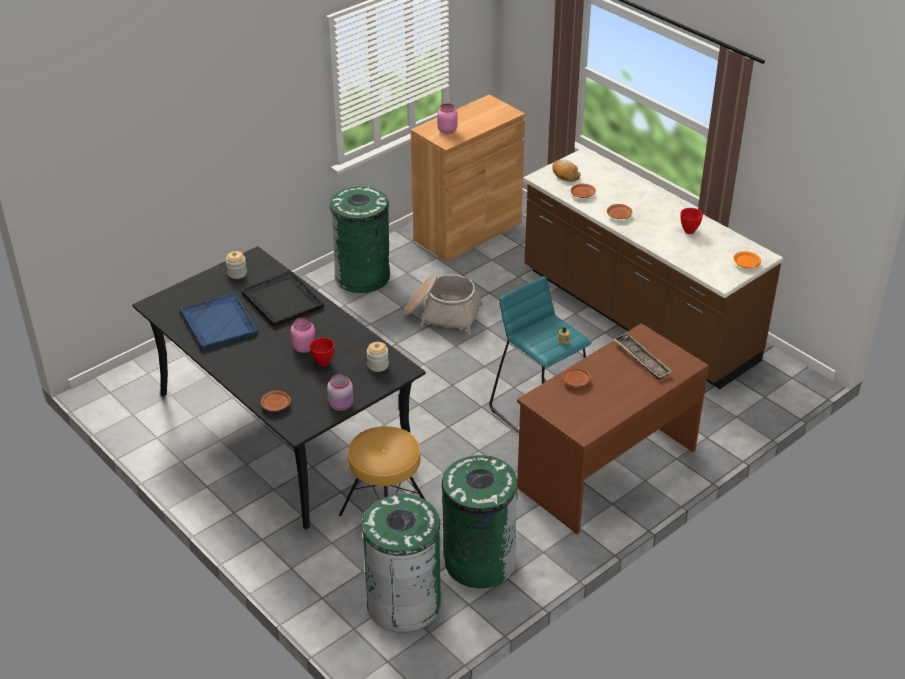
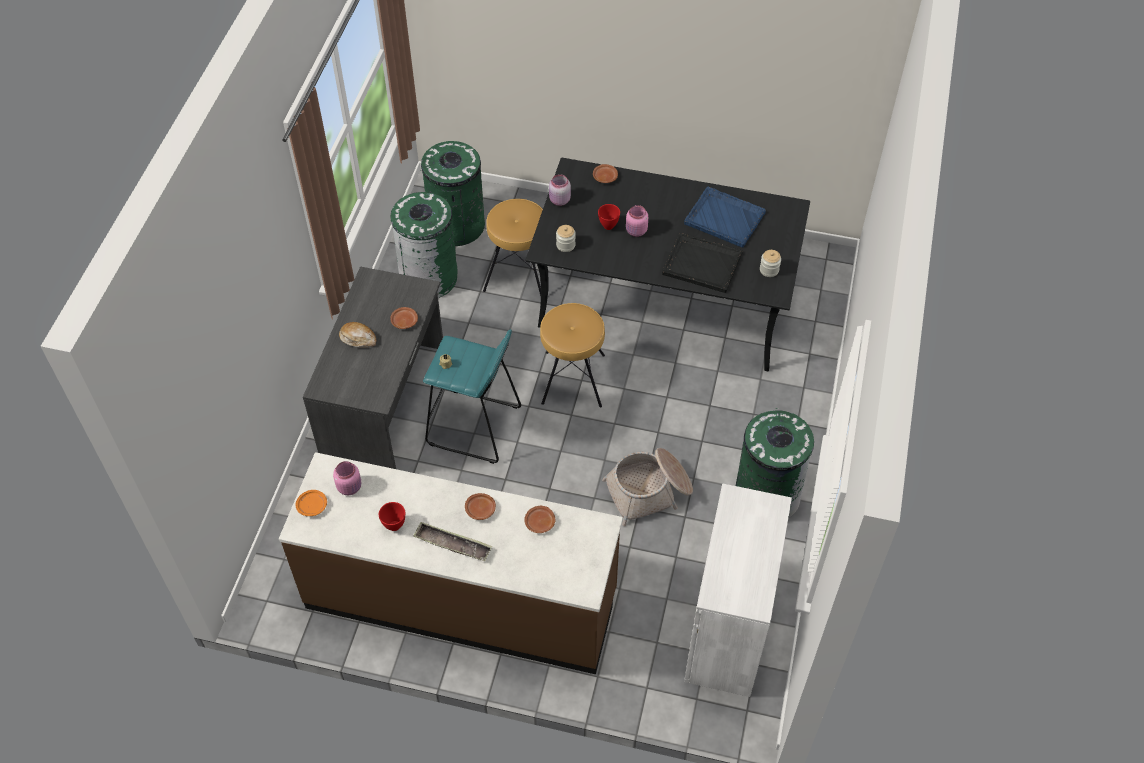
camera: 145 degrees right, 15 degrees up
brown cabinet [411,95,525,262] -> white cabinet [684,483,792,697]
pink jar [437,103,458,134] -> pink jar moved to [333,461,362,495]
brown desk [517,323,709,534] -> grey desk [303,266,443,469]
bread [552,160,581,182] -> bread moved to [339,322,376,348]
tray [613,333,672,380] -> tray moved to [413,522,492,561]
none -> brown stool [540,303,605,408]

